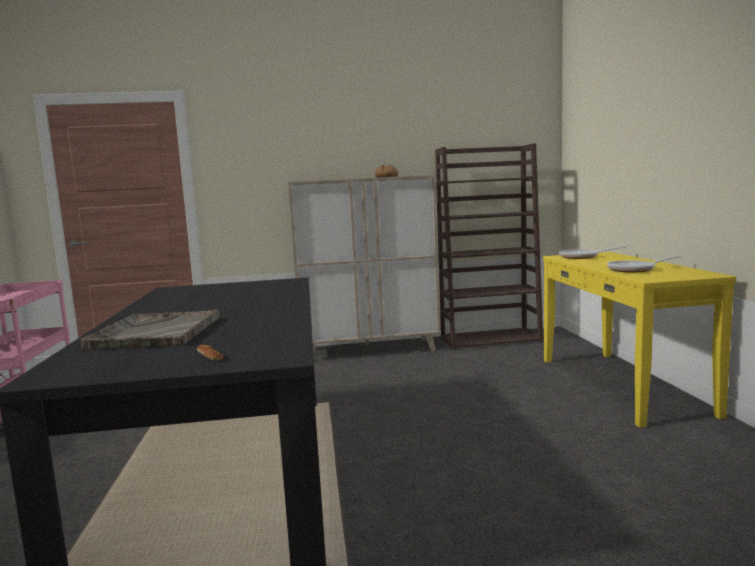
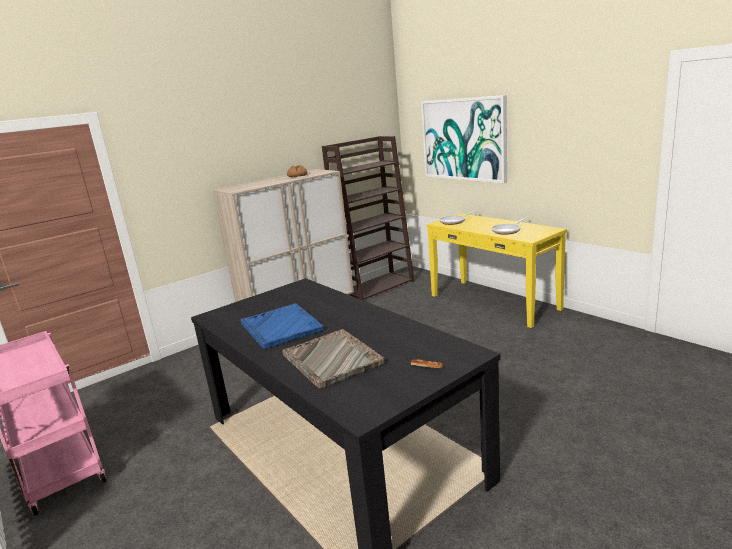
camera: 30 degrees left, 10 degrees up
none -> blue tray [241,303,324,349]
none -> picture [421,95,507,183]

